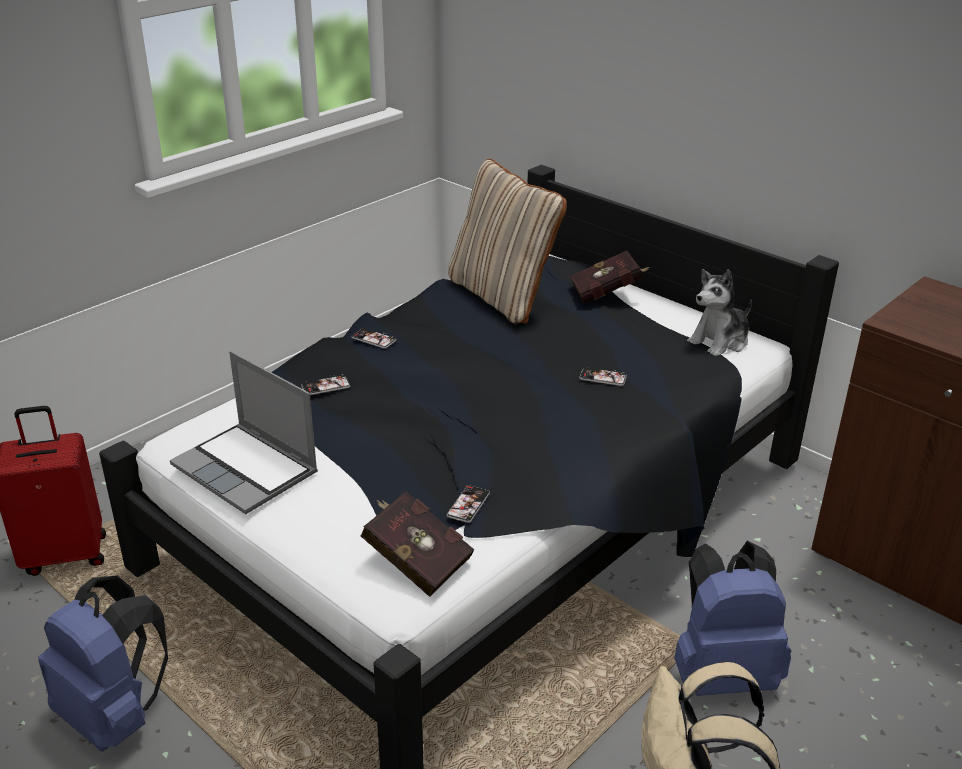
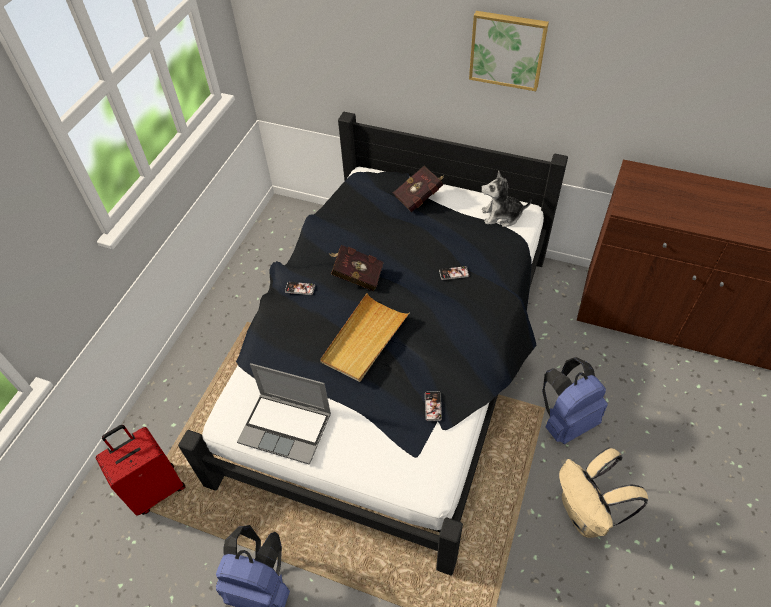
camera: 20 degrees left, 20 degrees up
phone [301,374,350,395] -> none
red book [360,491,474,597] -> red book moved to [330,245,384,291]
beige pillow [448,159,567,324] -> none
plush toy [687,269,752,356] -> plush toy turned 60 degrees clockwise [481,171,532,227]
none -> beige tray [320,293,410,382]
none -> picture [469,11,549,91]

